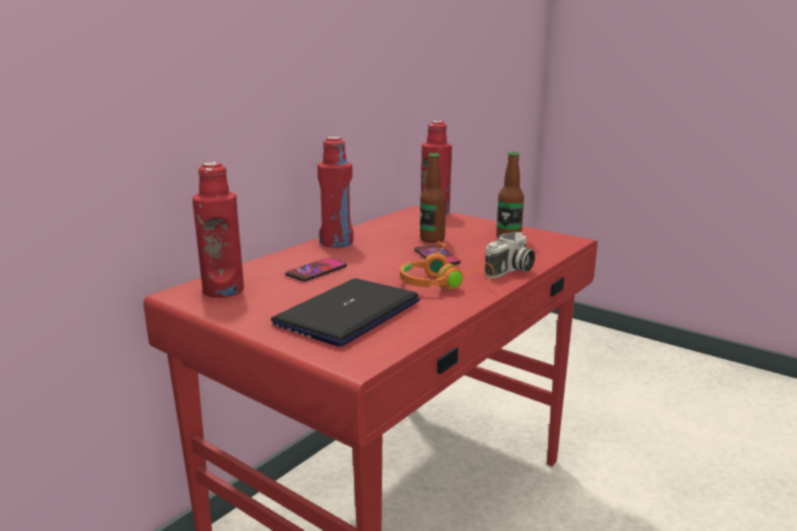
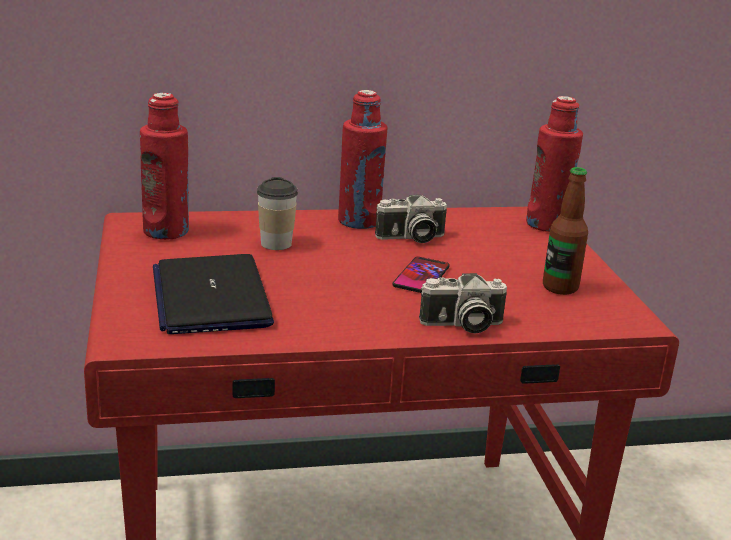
camera: 40 degrees right, 5 degrees up
laptop [271,278,420,346] -> laptop turned 90 degrees counterclockwise [153,254,274,334]
phone [285,258,347,281] -> cup [257,177,298,250]
orange headphones [400,241,495,290] -> none
bottle [420,153,446,243] -> none
none -> camera [375,195,447,243]

